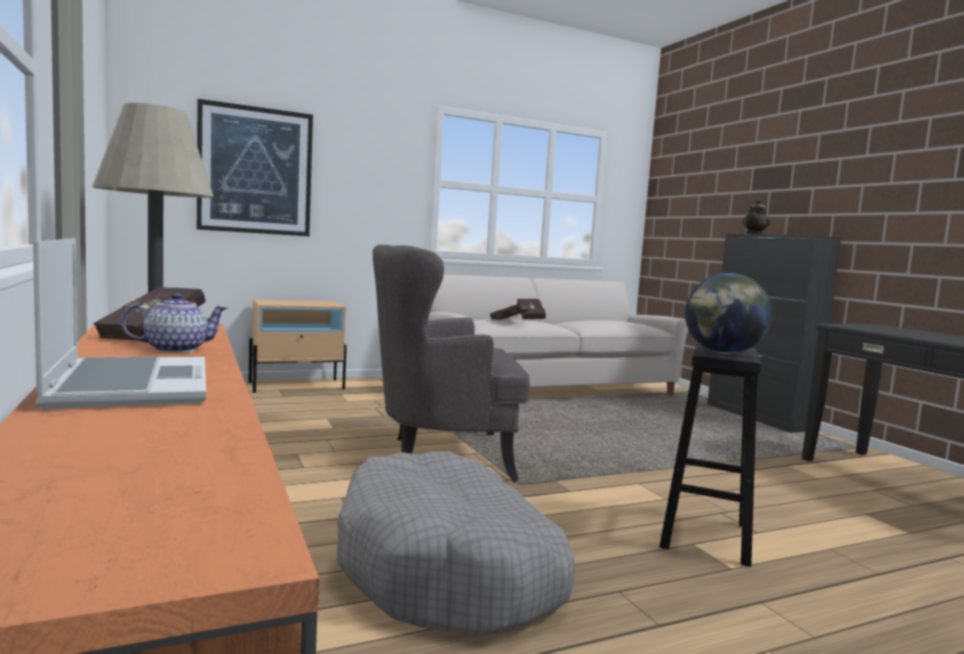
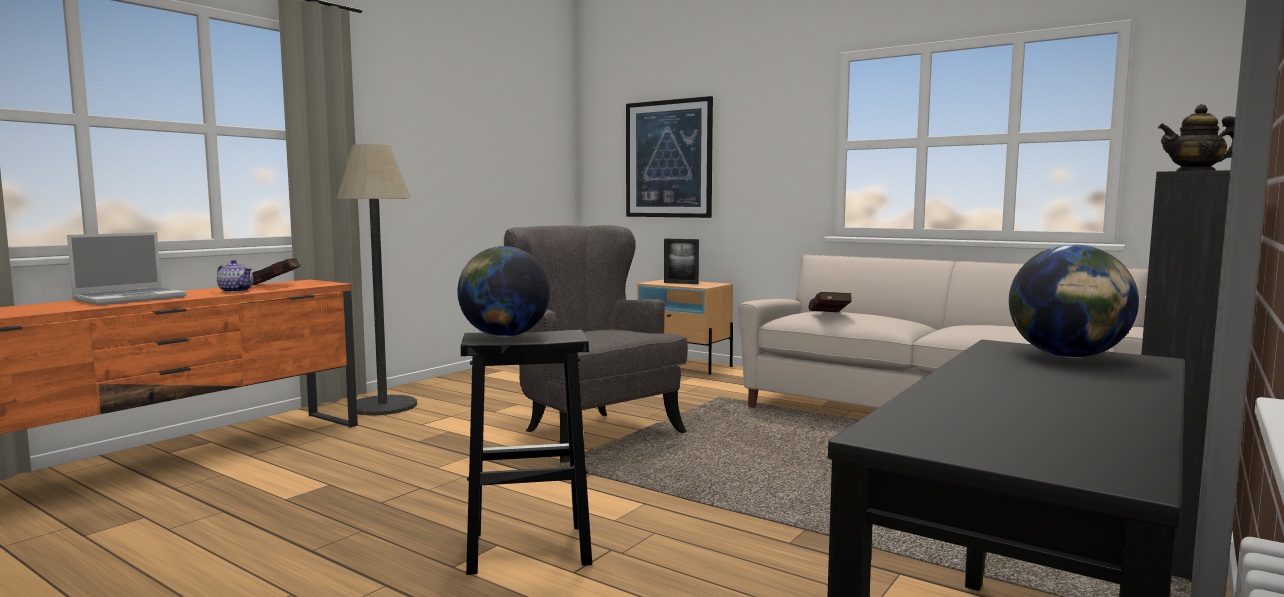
camera: 60 degrees right, 0 degrees up
grey dog bed [337,451,575,636] -> none
red book [517,299,546,319] -> none
none -> picture frame [664,239,699,284]
none -> globe [1009,245,1139,358]

